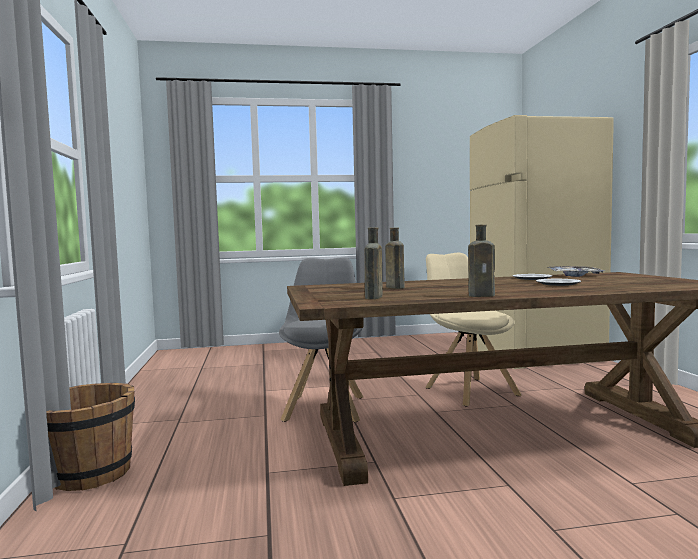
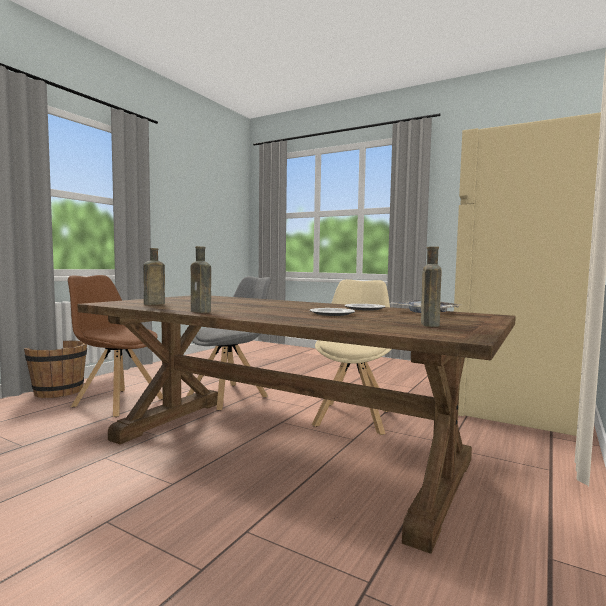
camera: 40 degrees right, 0 degrees up
brown bottle [385,227,405,289] -> brown bottle moved to [421,246,441,327]
none -> brown chair [68,275,163,417]

